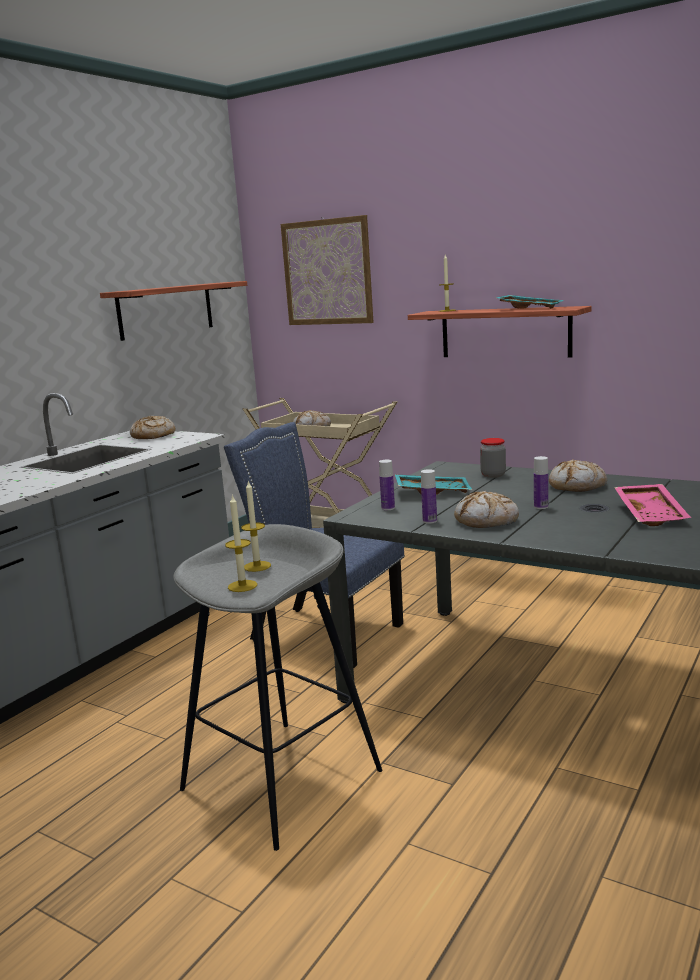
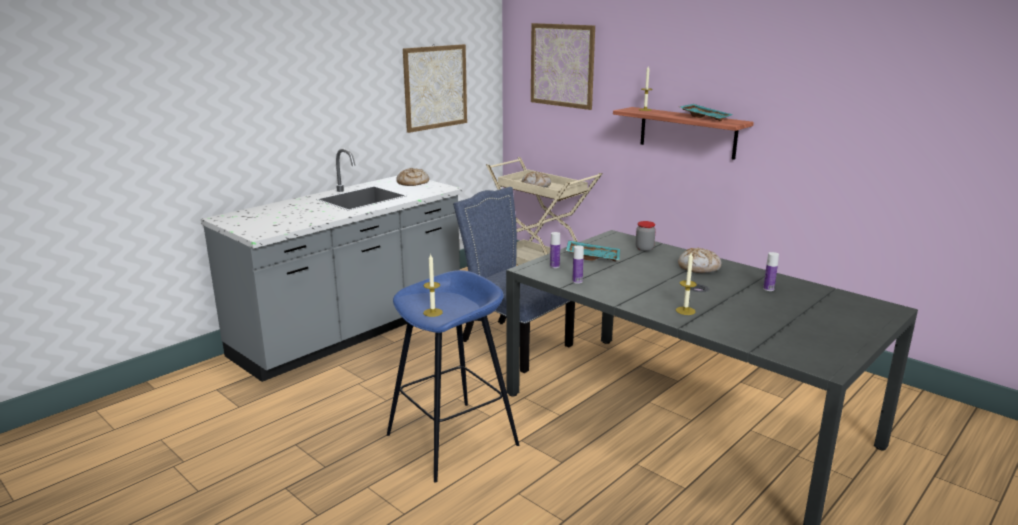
camera: 10 degrees right, 5 degrees up
shelf [100,281,247,341] -> picture [403,44,467,133]
grey stool [173,524,382,851] -> blue stool [387,270,519,483]
candle [241,481,271,572] -> candle moved to [676,253,697,315]
bread [454,491,519,528] -> none
bottle [534,456,548,509] -> bottle moved to [763,252,779,291]
pink tray [614,484,691,526] -> none

